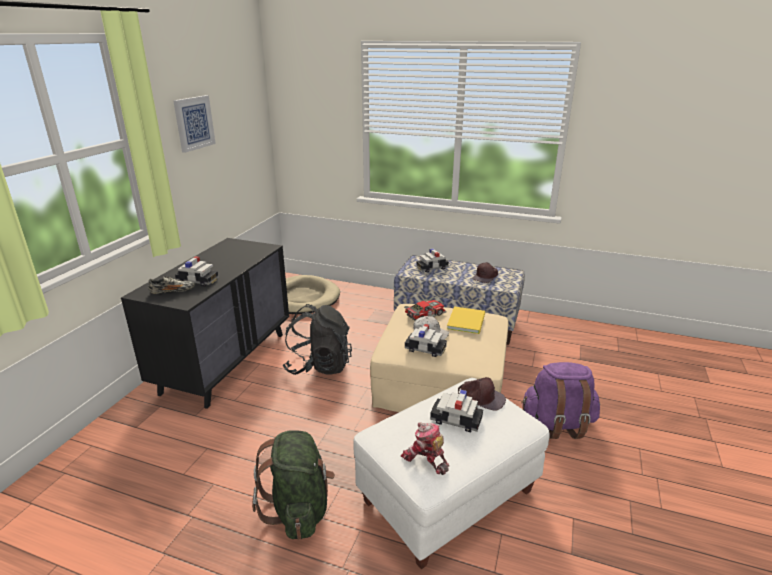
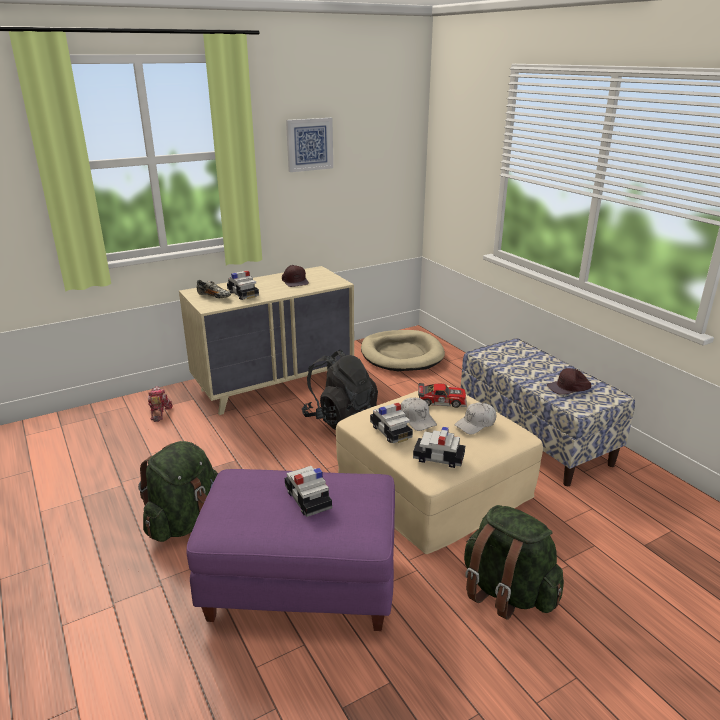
camera: 40 degrees right, 0 degrees up
black dresser [121,238,289,409] -> beige dresser [179,266,354,415]
white ottoman [353,378,550,569] -> purple ottoman [186,469,395,631]
toy robot [401,422,449,475] -> toy robot moved to [148,386,173,422]
toy car [416,248,449,272] -> toy car moved to [413,427,465,468]
yellow book [447,307,485,334] -> white cap [454,402,496,435]
brown cap [458,377,506,411] -> brown cap moved to [282,265,309,287]
purple backpack [521,362,600,439] -> green backpack [464,505,564,620]

